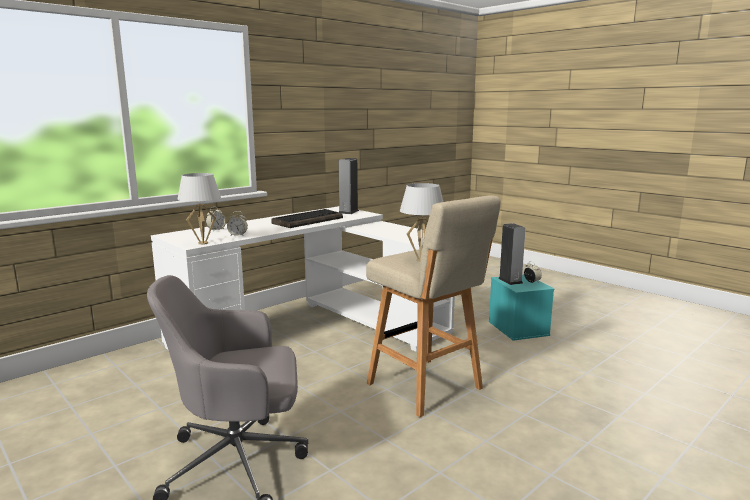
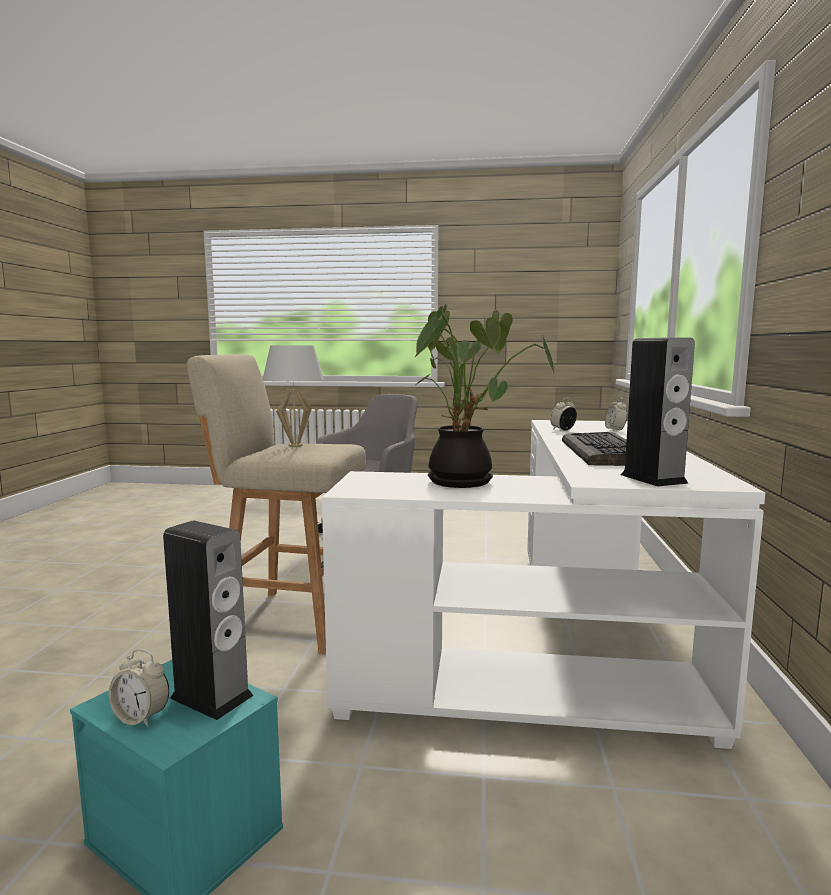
camera: 140 degrees right, 5 degrees down
white table lamp [177,173,221,245] -> none
none -> potted plant [414,304,555,488]

